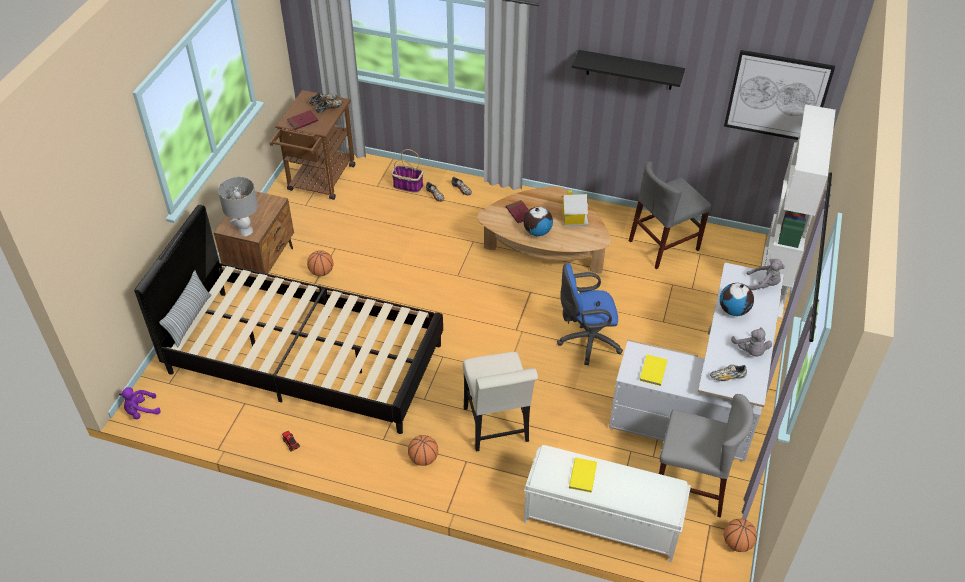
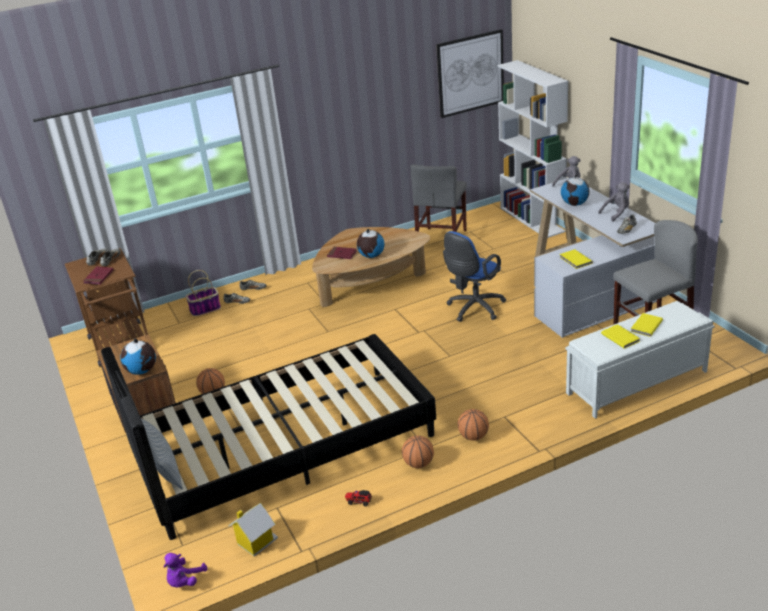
camera: 40 degrees left, 15 degrees down
grey table lamp [218,177,258,236] -> globe [120,338,156,375]
white chair [463,352,538,451] -> none
toy house [561,190,588,226] -> toy house moved to [228,503,278,557]
black shelf [572,50,685,90] -> none
basketball [724,519,757,552] -> basketball moved to [402,435,434,468]
grey plush toy [731,327,772,357] -> grey plush toy turned 60 degrees counterclockwise [598,182,630,222]
none -> yellow book [630,313,663,337]

